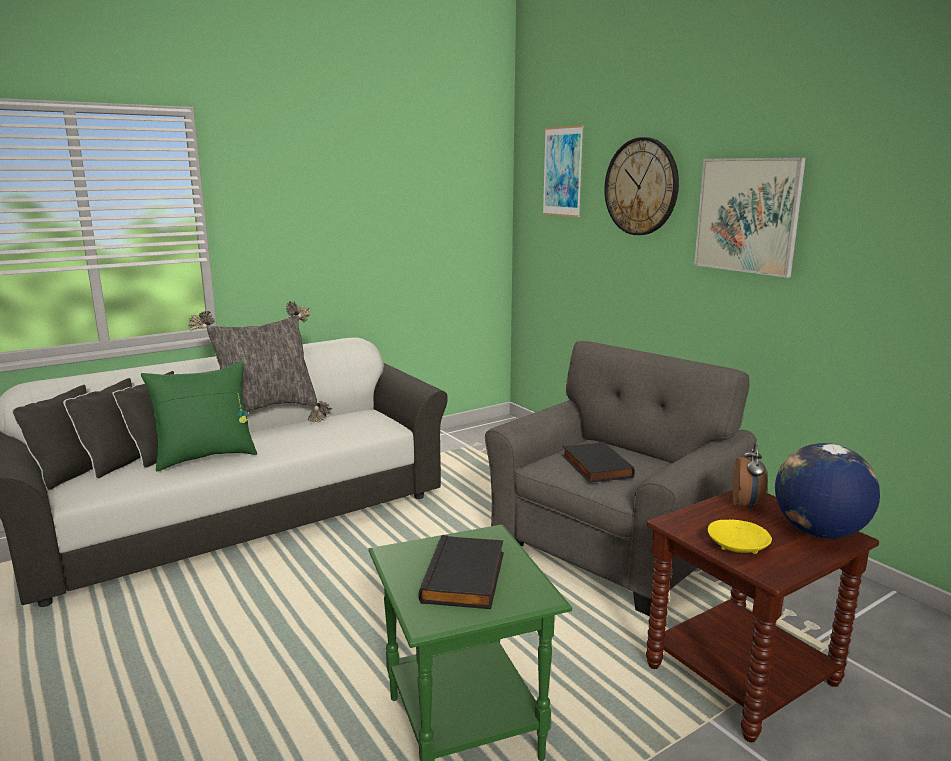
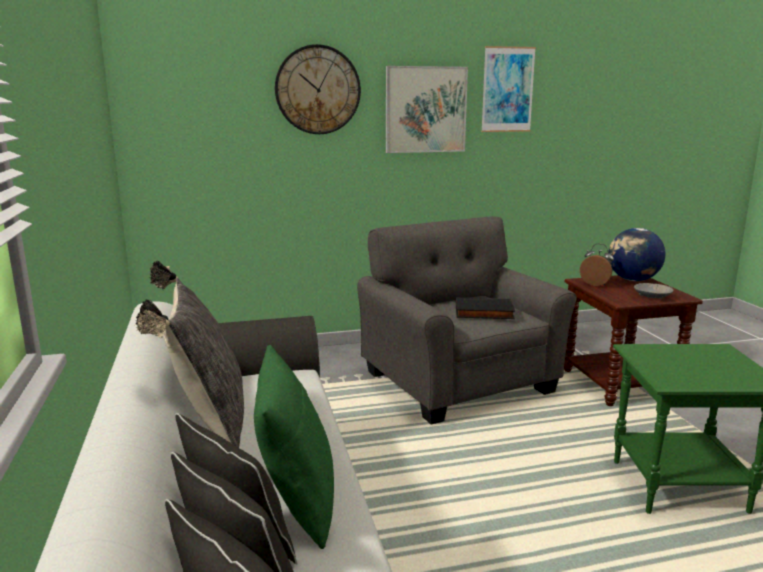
camera: 70 degrees left, 0 degrees up
black book [419,535,504,609] -> none
picture [542,125,584,217] -> picture moved to [481,46,536,132]
yellow bowl [708,520,772,554] -> grey bowl [634,283,674,299]

